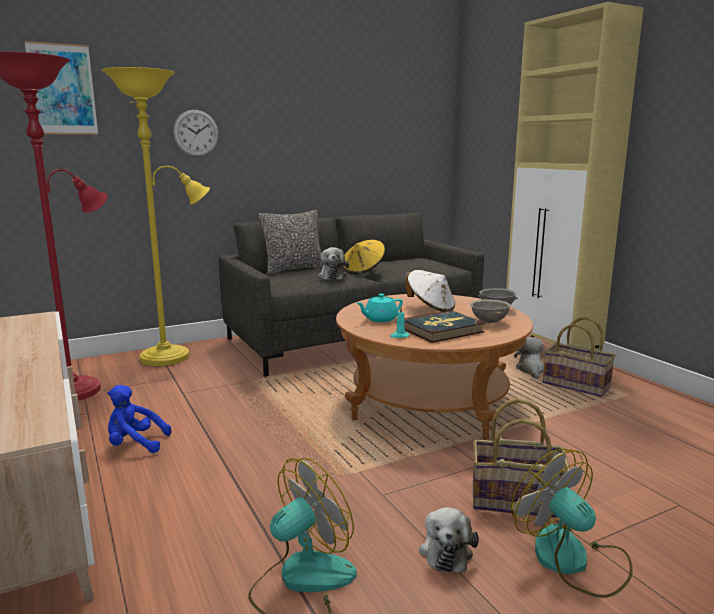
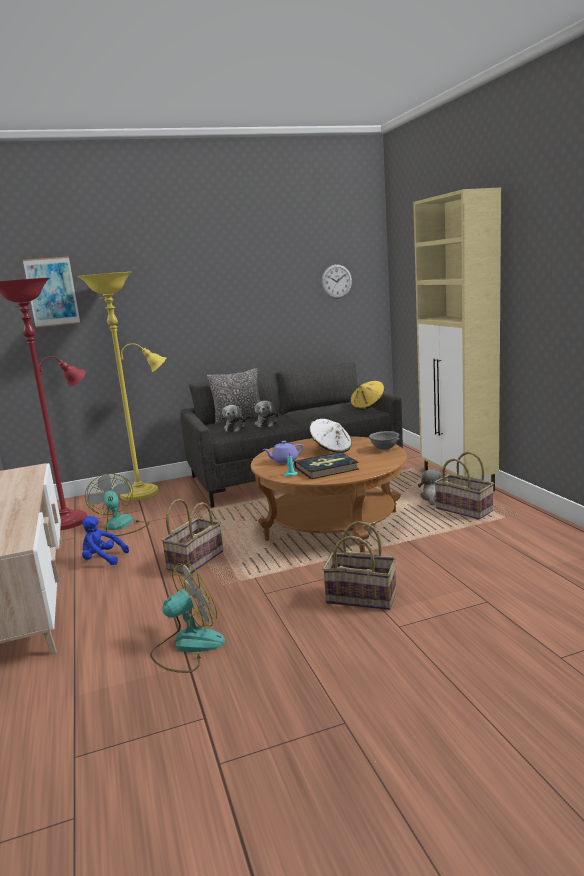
camera: 10 degrees right, 0 degrees up
wall clock [173,110,219,157] -> wall clock moved to [321,265,352,299]
yellow hat [343,240,385,274] -> yellow hat moved to [350,381,385,410]
turquoise teapot [357,294,403,322] -> purple teapot [263,441,303,464]
plush toy [419,507,479,572] -> plush toy moved to [222,405,246,432]
grey bowl [470,299,511,323] -> none
fan [511,448,633,598] -> fan moved to [85,474,149,536]
none -> basket [161,499,223,574]

